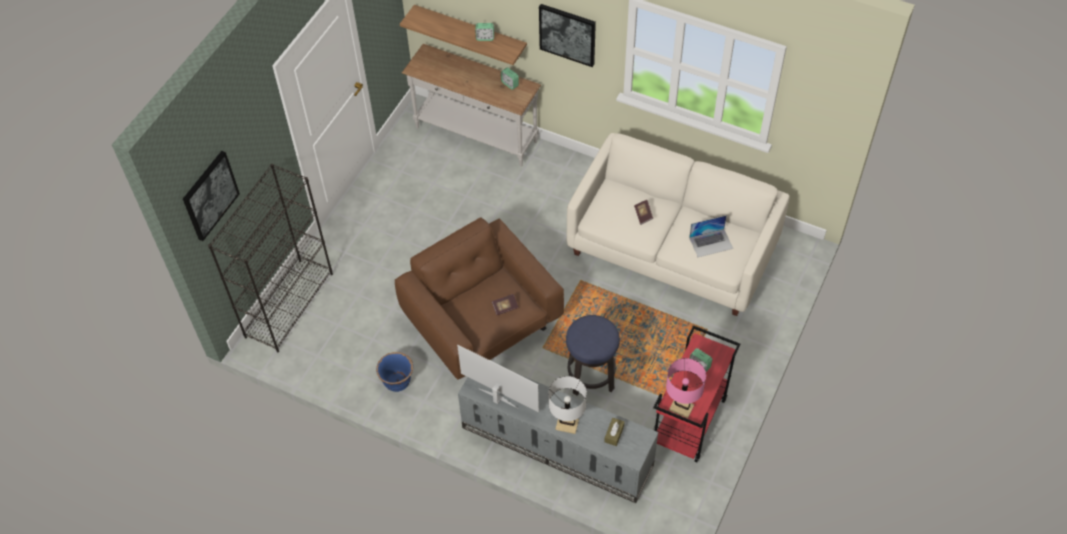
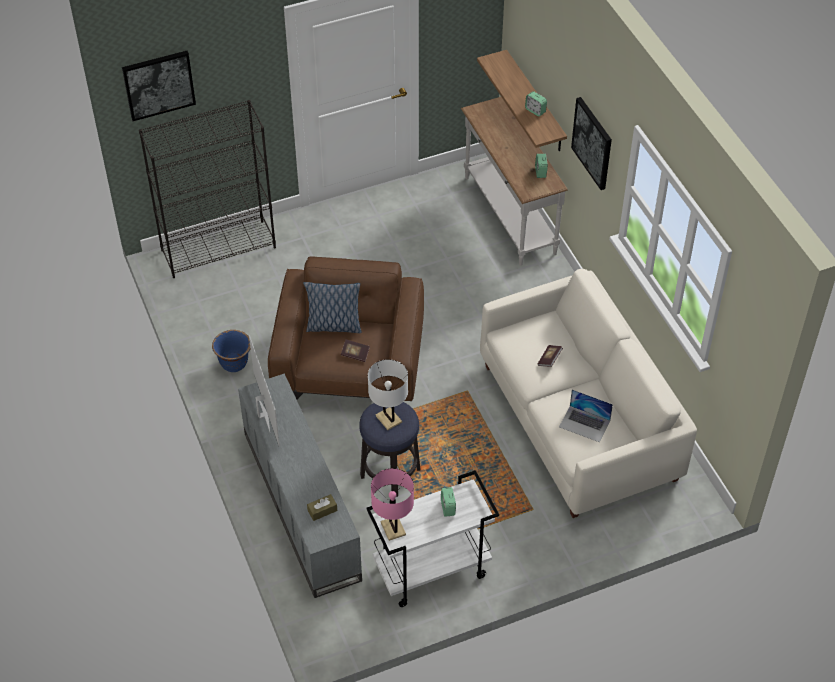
camera: 40 degrees right, 5 degrees down
white table lamp [549,376,587,434] -> white table lamp moved to [368,359,408,430]
red cart [653,325,740,462] -> white cart [366,470,499,607]
none -> pillow [303,282,361,333]

